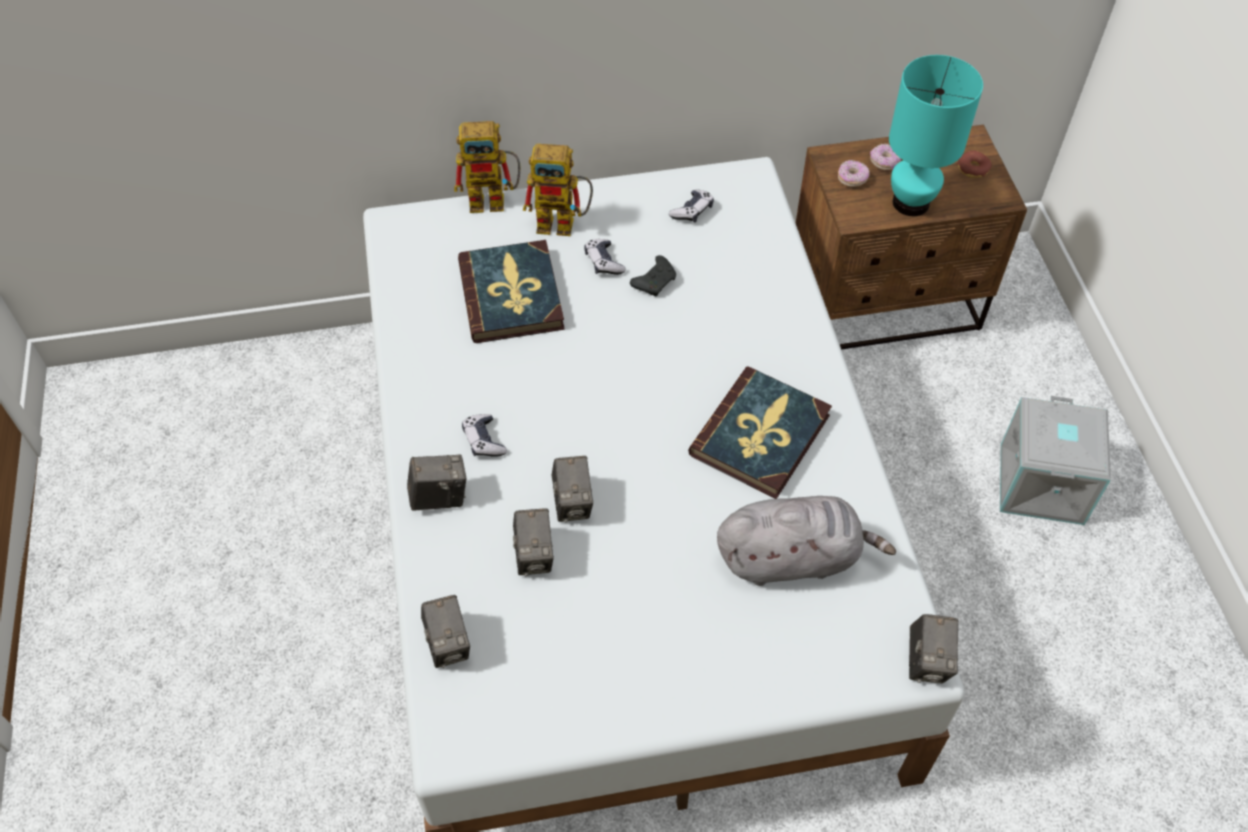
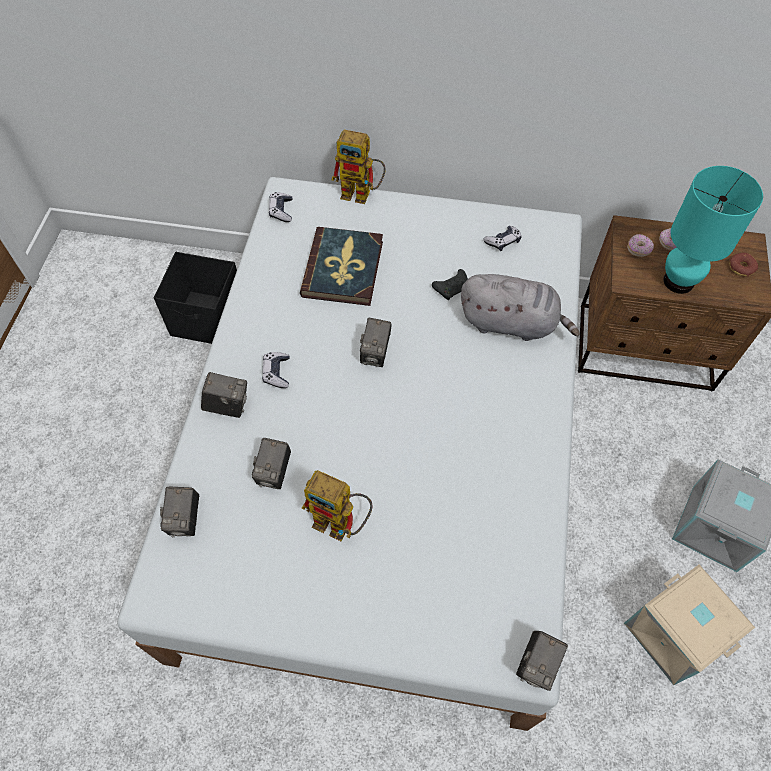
camera: 20 degrees right, 5 degrees up
toy robot [523,144,593,236] -> toy robot moved to [301,470,373,541]
camera [551,456,593,522] -> camera moved to [360,318,392,367]
game controller [584,239,626,275] -> game controller moved to [269,192,292,222]
book [688,366,832,499] -> none
grey plush toy [717,496,896,586] -> grey plush toy moved to [461,274,580,341]
none -> black storage box [154,252,237,344]
none -> beige storage box [624,565,755,685]

